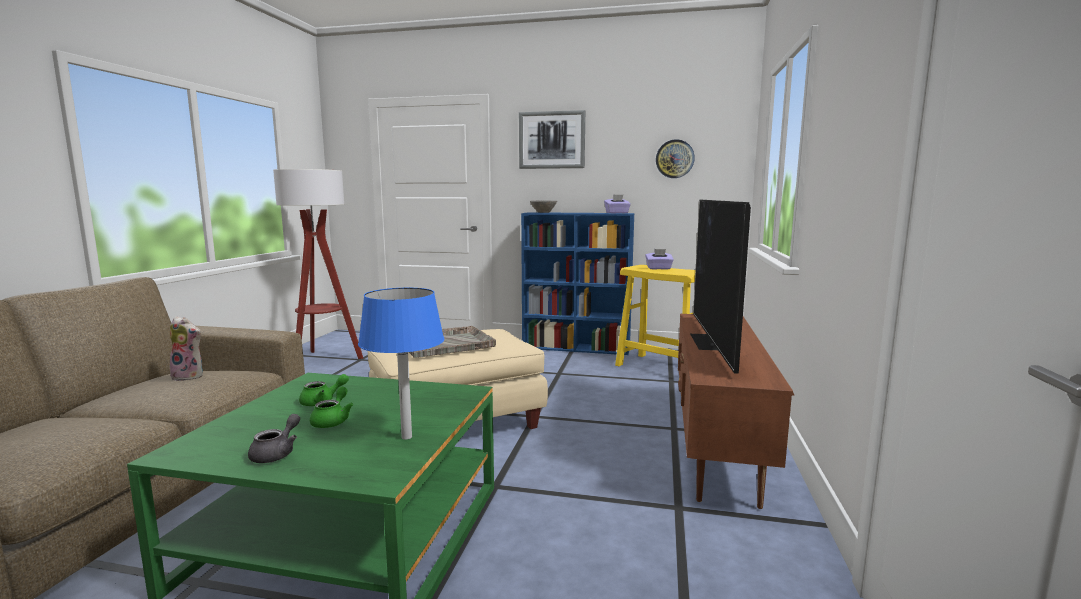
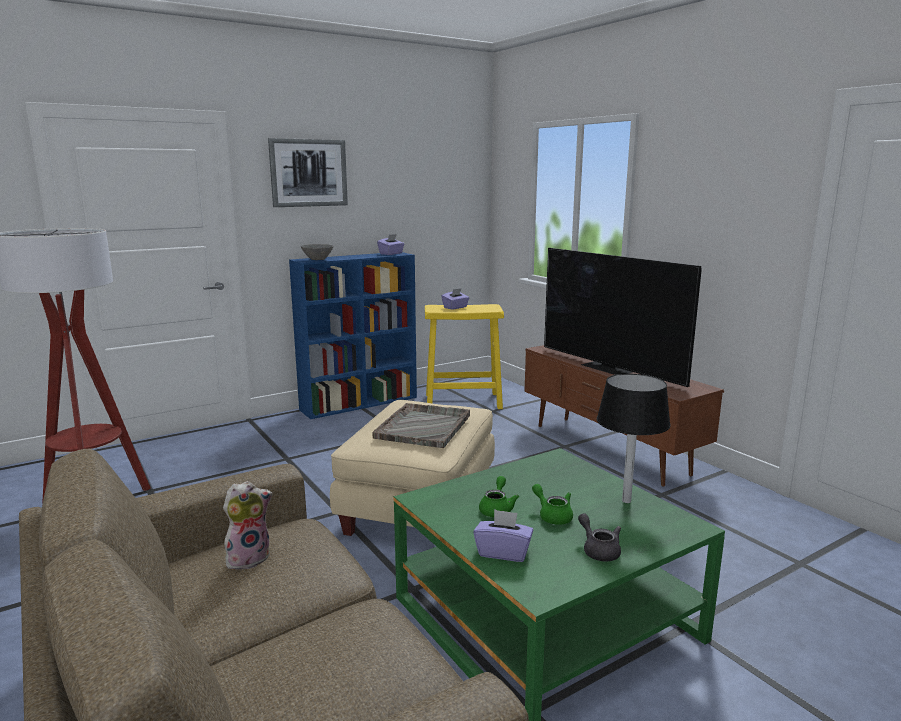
camera: 45 degrees left, 5 degrees up
blue table lamp [358,288,444,440] -> black table lamp [597,374,671,503]
wall clock [656,139,695,178] -> none
none -> purple tissue box [473,509,533,562]

